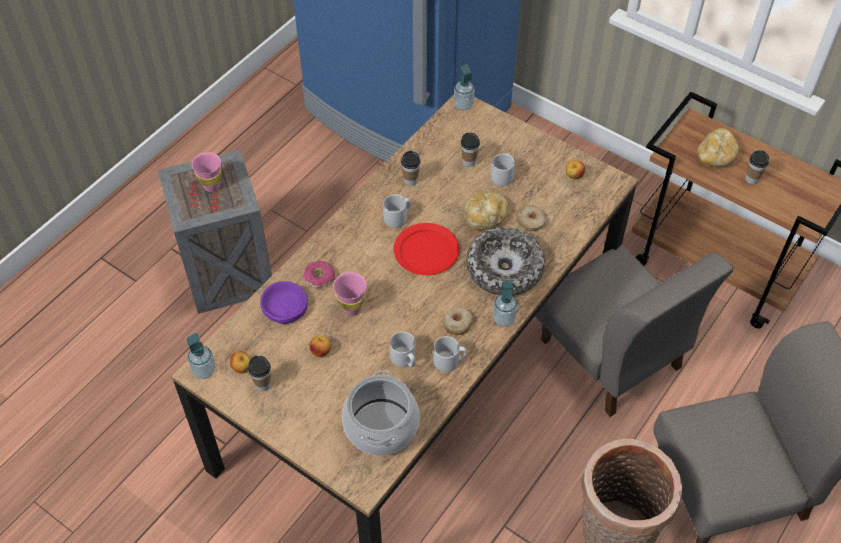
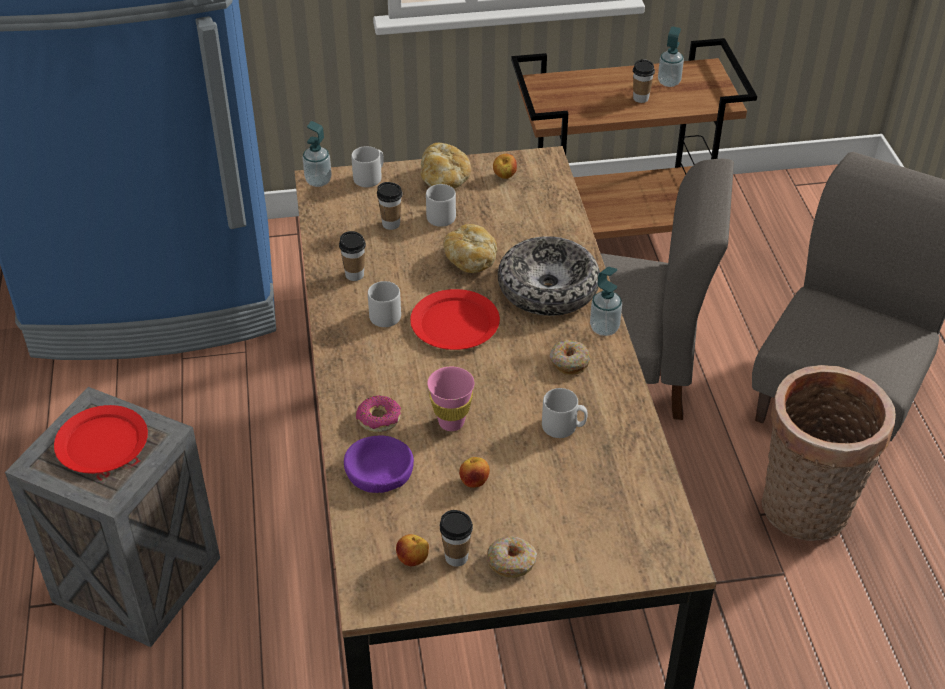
camera: 45 degrees left, 10 degrees down
soap dispenser [187,333,216,379] -> soap dispenser moved to [658,27,684,87]
pink cup [192,152,222,192] -> red plate [54,405,148,474]
cooking pot [342,370,419,456] -> none
grey mug [433,336,467,372] -> grey mug moved to [351,146,384,187]
donut [516,205,546,231] -> donut moved to [487,536,537,578]
bread [697,128,739,167] -> bread moved to [421,143,471,189]

